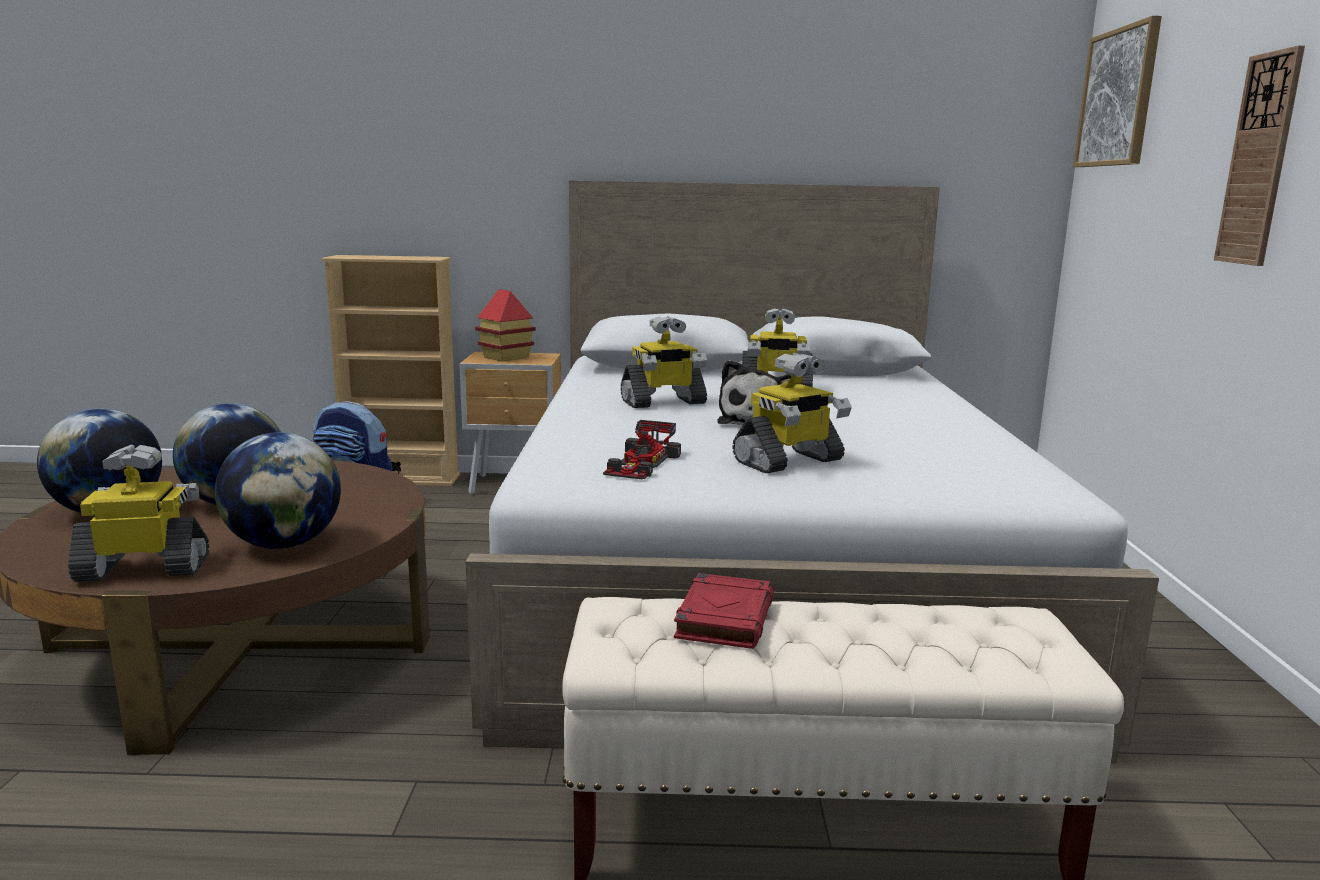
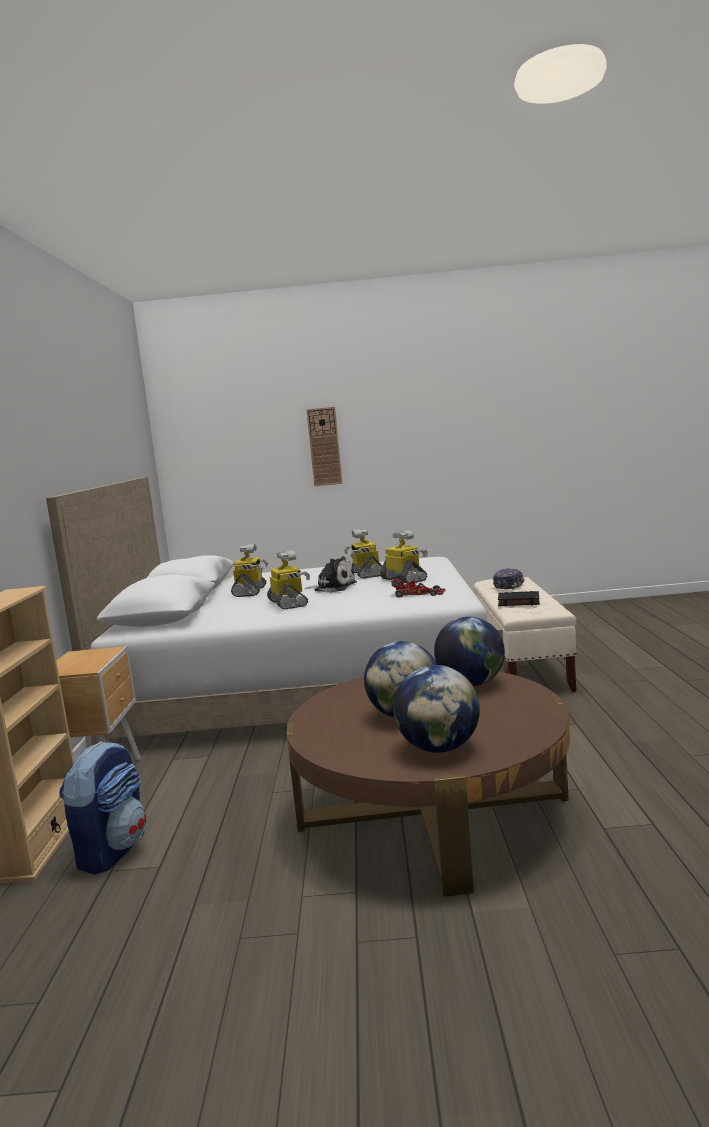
camera: 90 degrees left, 5 degrees down
toy robot [68,445,209,582] -> toy robot moved to [344,529,382,579]
toy house [475,289,536,362] -> none
red book [674,573,774,649] -> black book [498,591,540,606]
picture [1073,16,1162,167] -> none
none -> cap [493,568,525,590]

